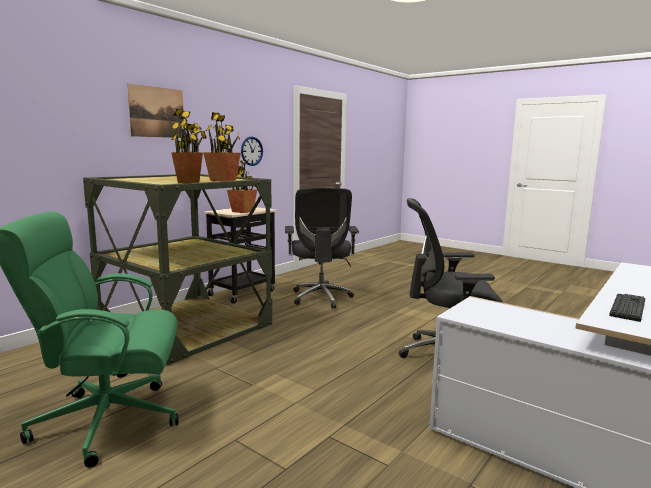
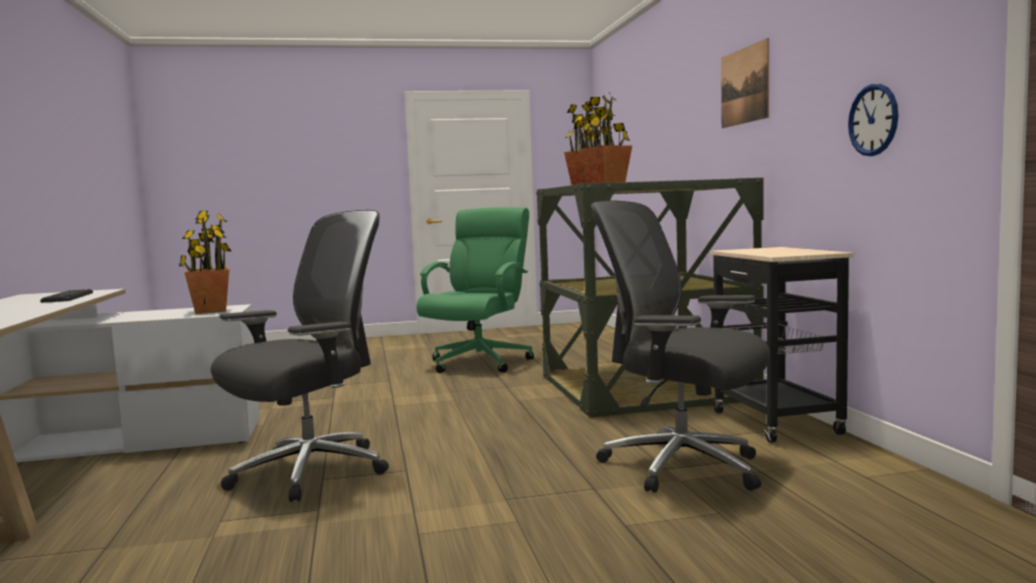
camera: 130 degrees right, 5 degrees down
potted plant [227,158,257,213] -> potted plant moved to [179,211,231,314]

